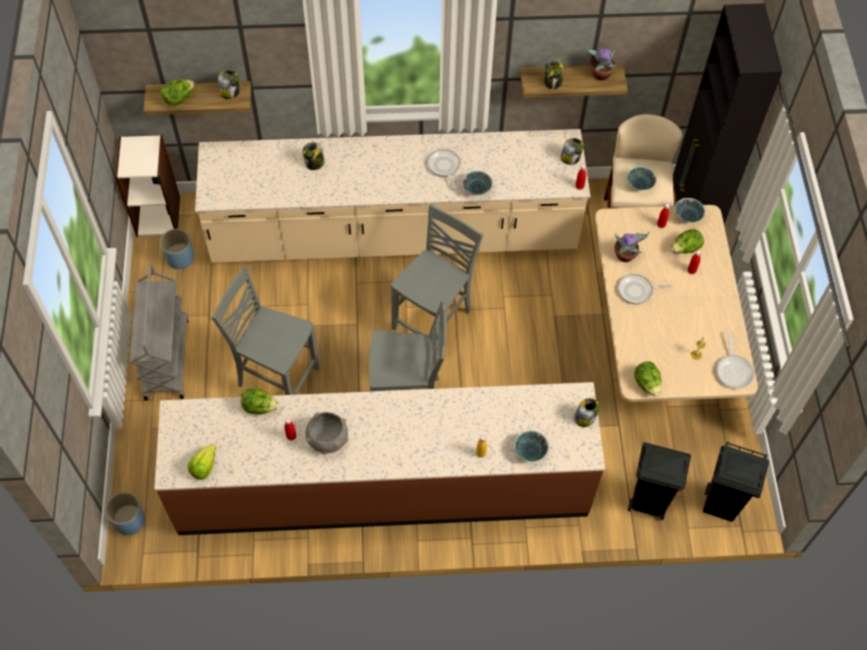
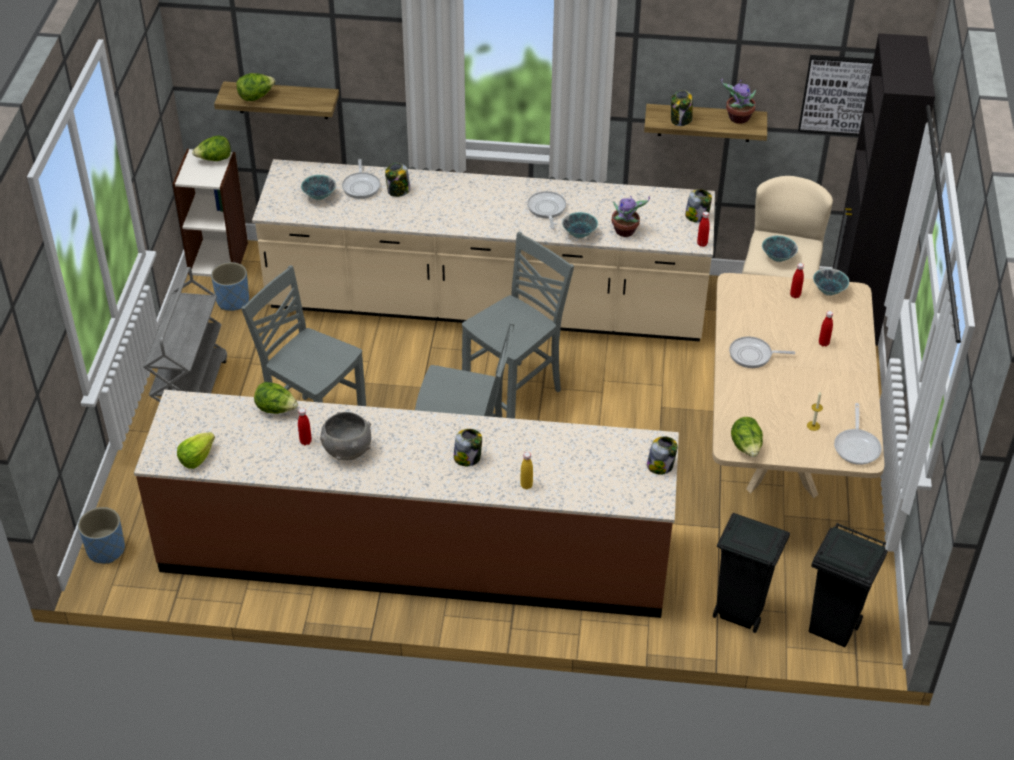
camera: 10 degrees right, 15 degrees down
jar [218,70,239,99] -> jar moved to [454,429,482,466]
bowl [514,431,549,462] -> bowl moved to [301,175,336,201]
potted plant [614,231,649,262] -> potted plant moved to [612,196,650,237]
lettuce [671,229,704,254] -> lettuce moved to [192,136,231,161]
none -> frying pan [342,159,381,199]
none -> picture [798,55,873,136]

